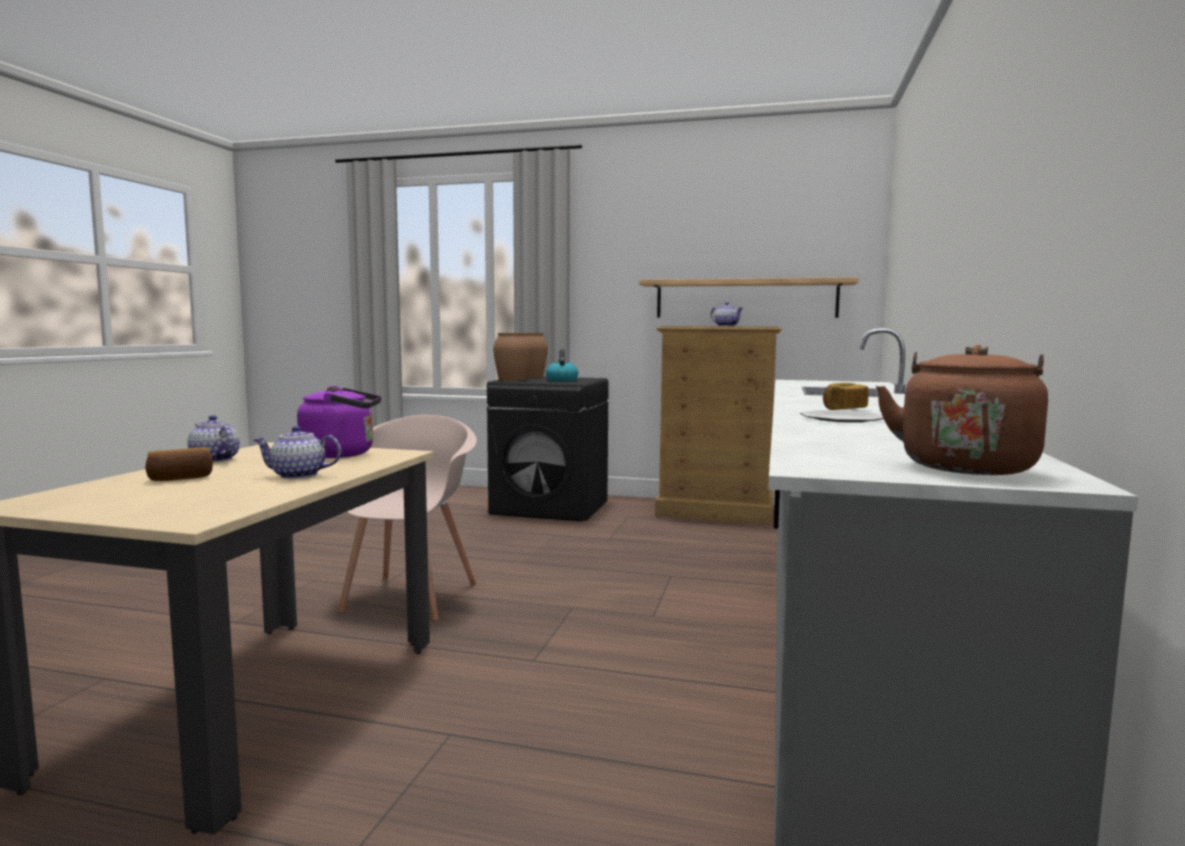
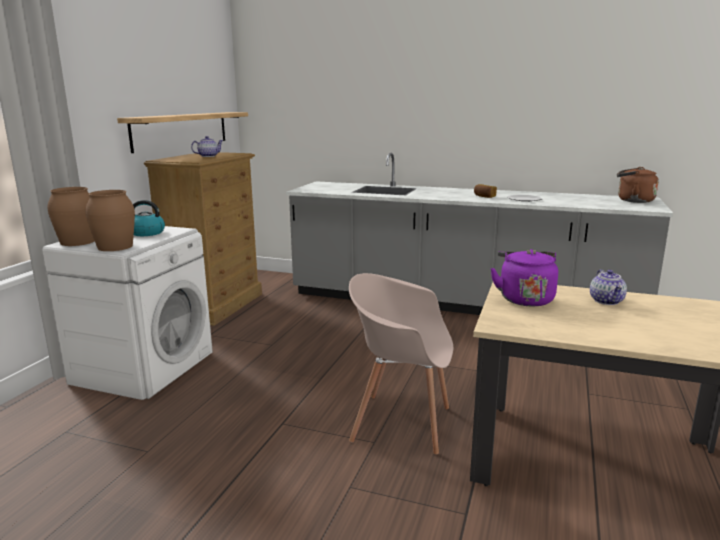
camera: 85 degrees left, 10 degrees up
bread [145,447,213,481] -> none
teapot [188,415,240,463] -> none
black washing machine [487,377,609,522] -> white washing machine [42,226,213,400]

